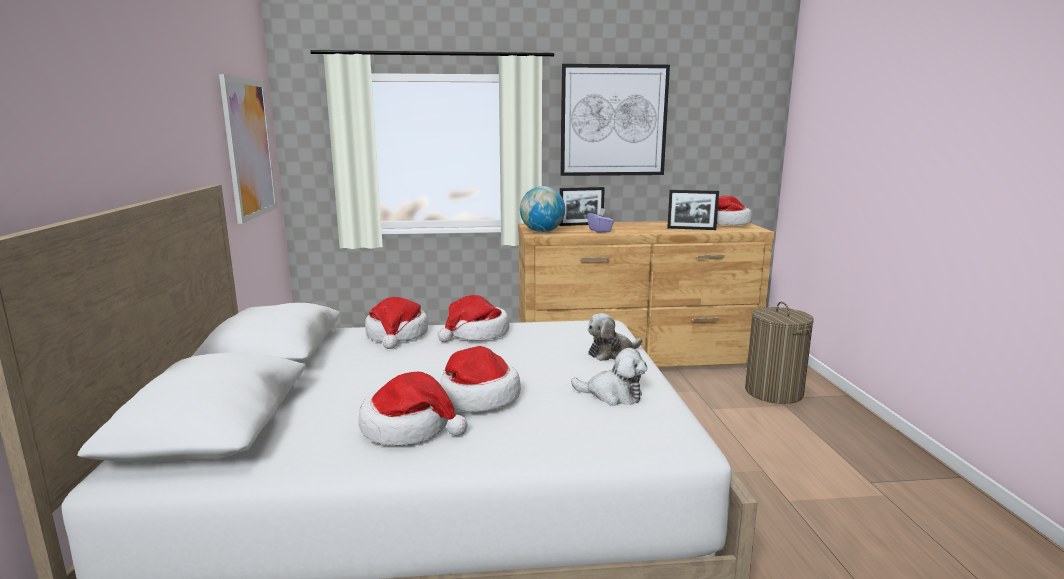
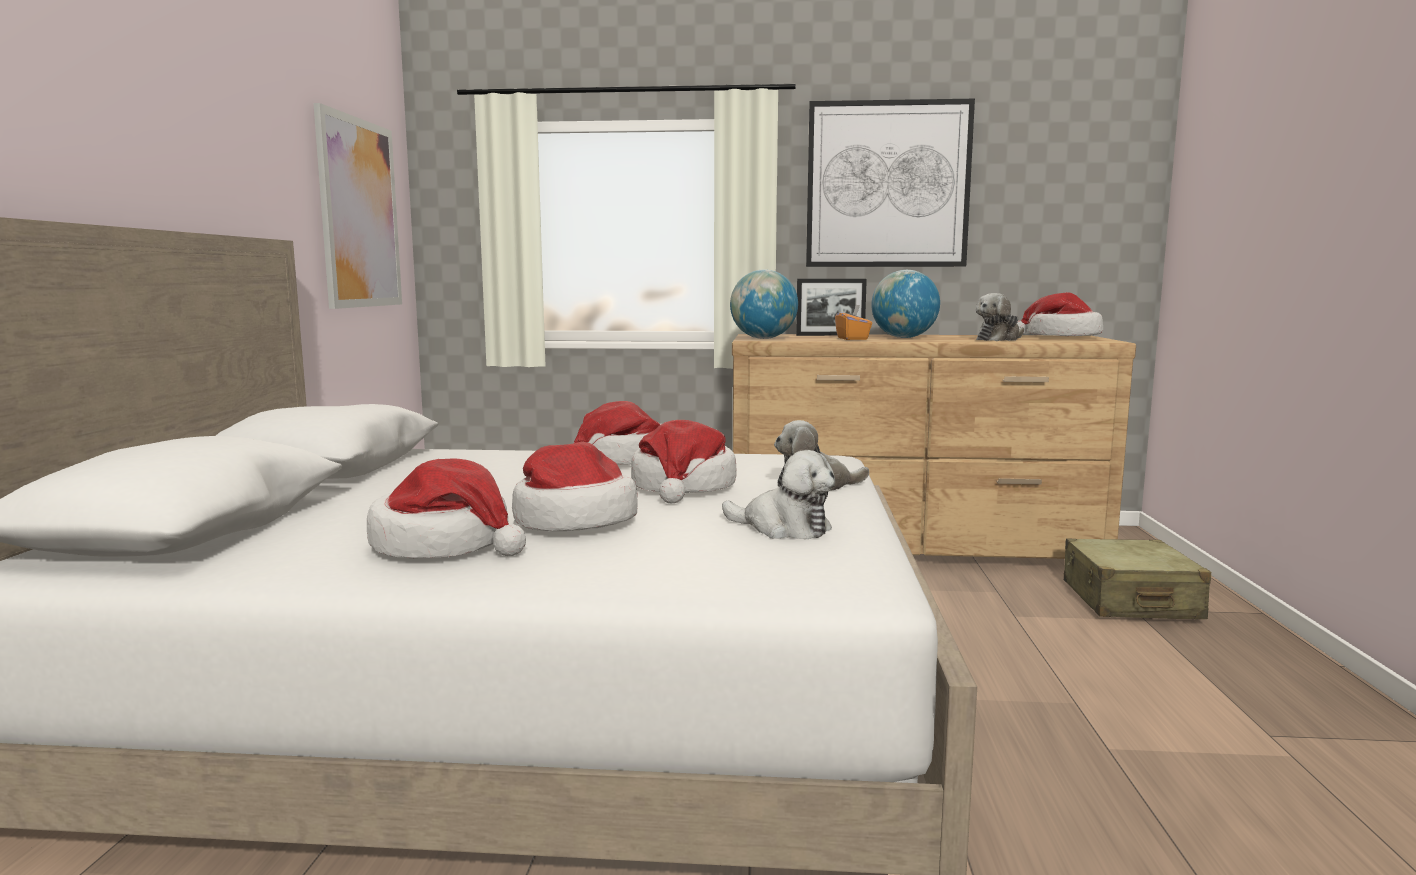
camera: 10 degrees right, 5 degrees down
hat [365,297,428,349] -> hat moved to [631,420,737,503]
purple tissue box [587,208,614,233] -> orange tissue box [835,305,872,340]
picture frame [667,190,719,230] -> plush toy [976,293,1024,341]
laundry basket [745,302,814,404] -> beige suitcase [1064,538,1211,619]
none -> globe [871,270,940,338]

